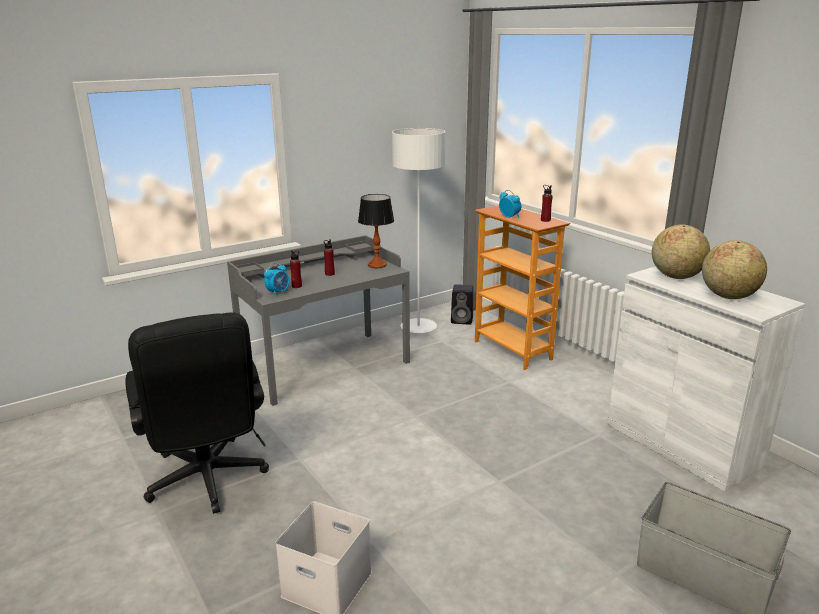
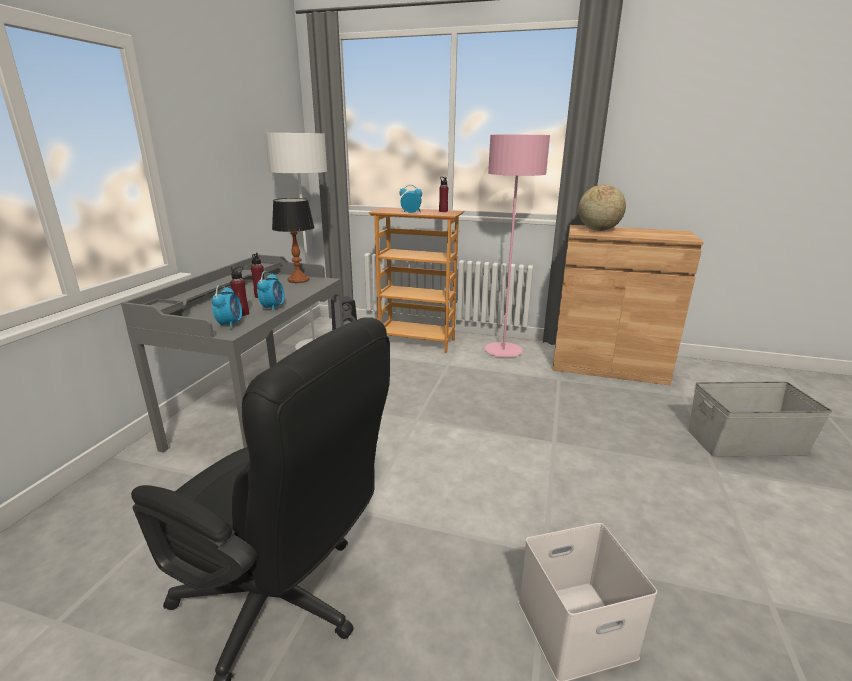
camera: 40 degrees left, 0 degrees up
white cabinet [607,266,805,492] -> brown cabinet [553,225,704,385]
globe [702,240,767,299] -> none
none -> alarm clock [257,271,284,312]
none -> pink floor lamp [485,135,550,357]

